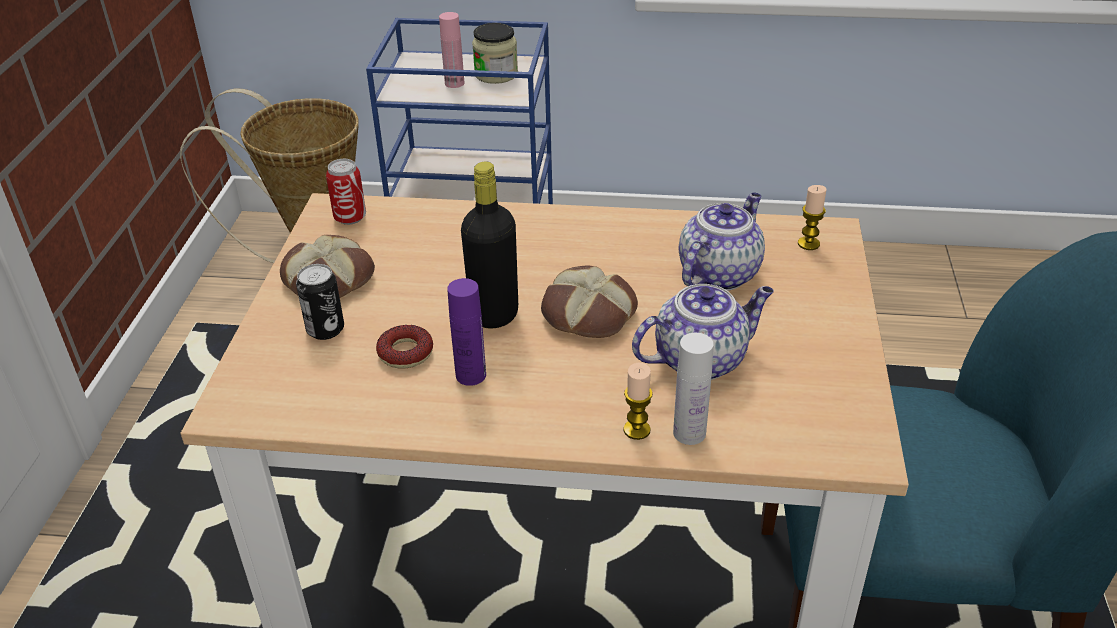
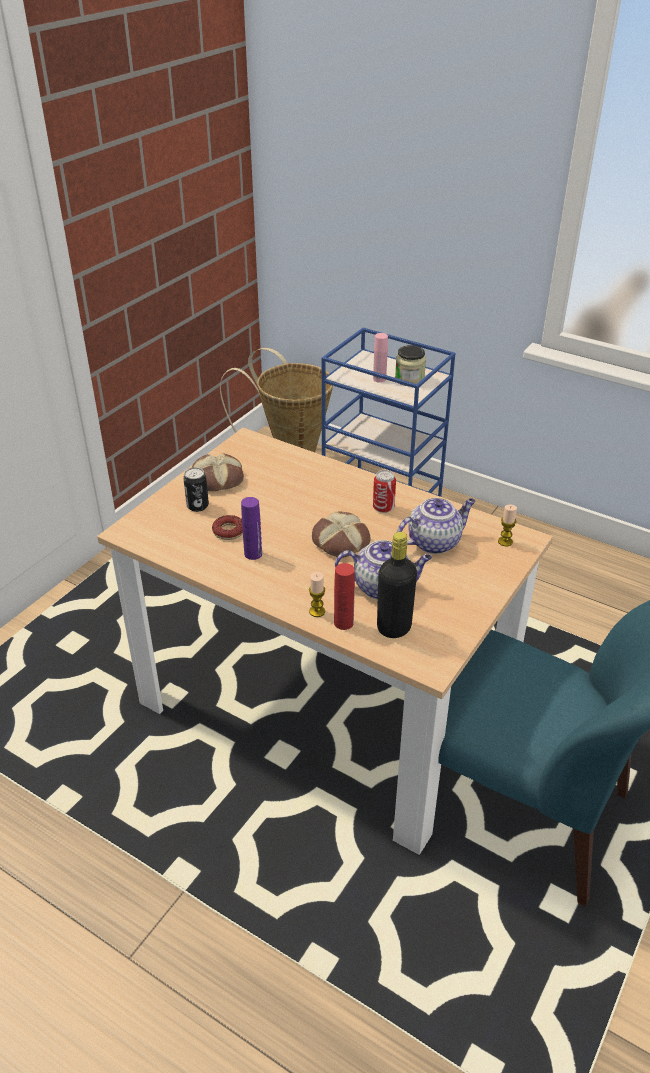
camera: 25 degrees right, 0 degrees up
can [326,159,366,225] -> can moved to [373,470,396,513]
black bottle [461,162,518,329] -> black bottle moved to [377,532,417,638]
white bottle [673,333,714,445] -> red bottle [334,563,355,630]

